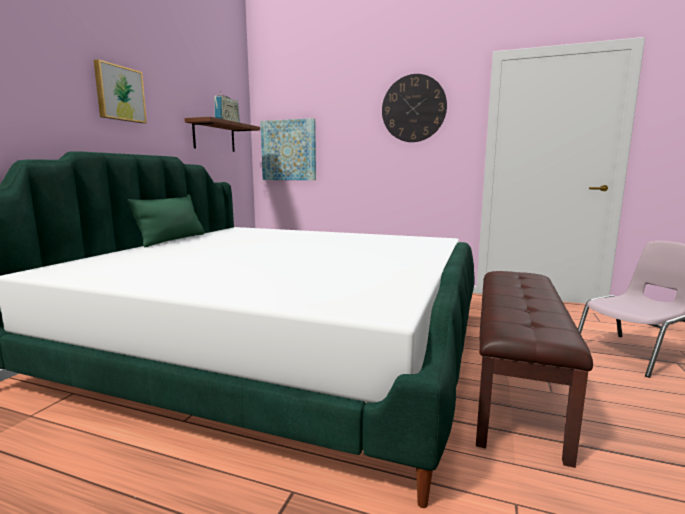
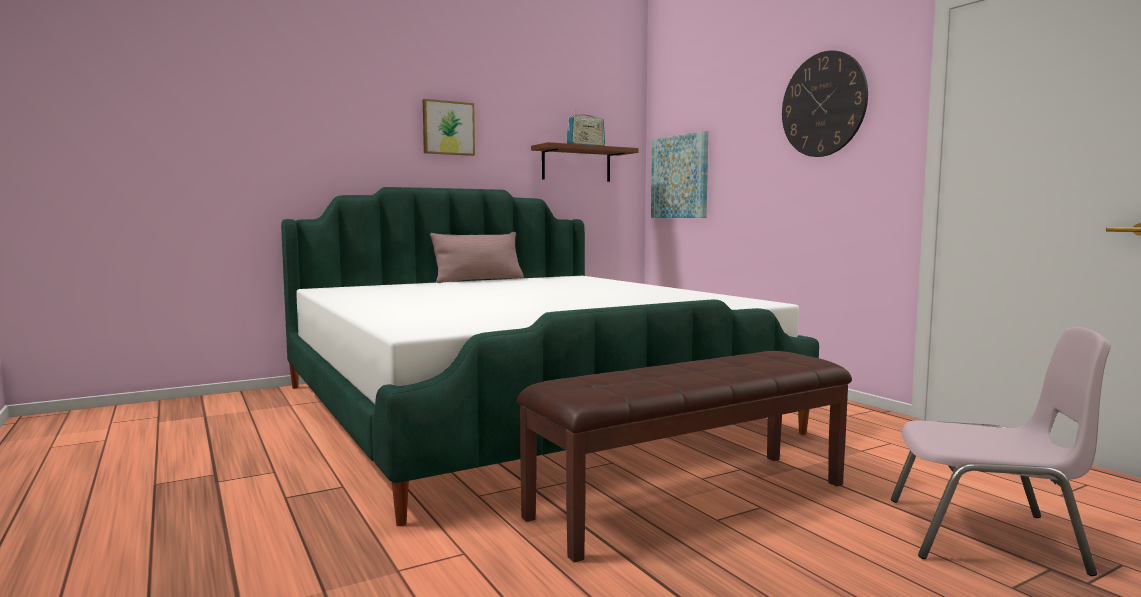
camera: 40 degrees right, 5 degrees down
green pillow [127,194,205,248] -> pink pillow [430,232,524,283]

